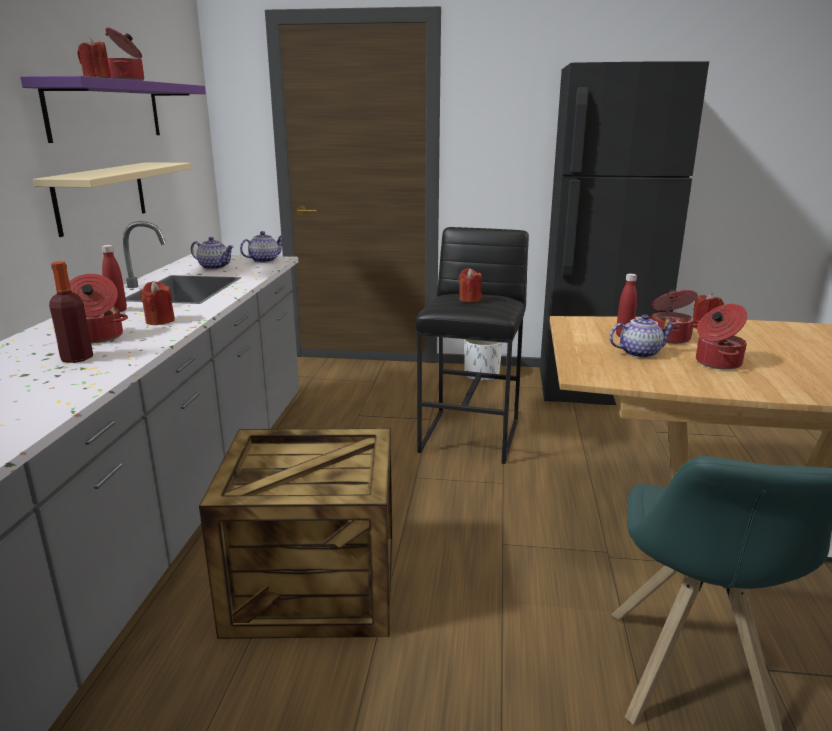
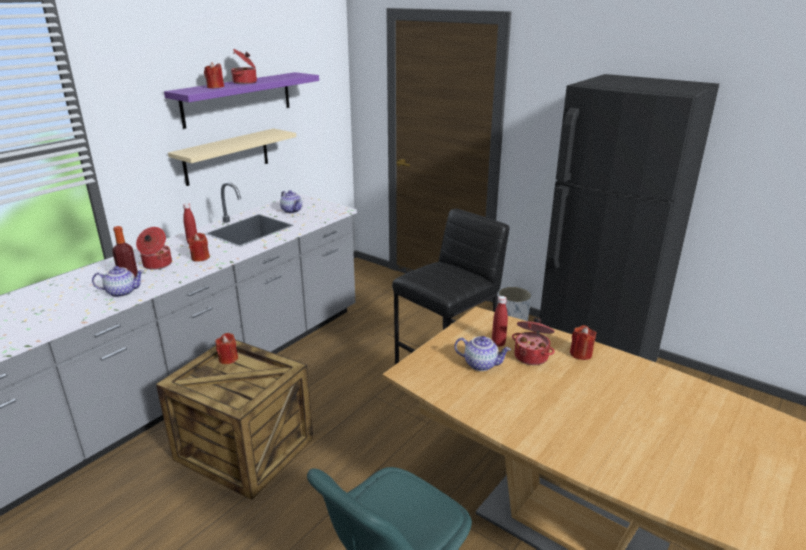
camera: 30 degrees right, 5 degrees up
teapot [240,231,285,263] -> teapot moved to [92,266,144,297]
red candle [458,268,482,303] -> red candle moved to [215,333,238,364]
cooking pot [696,304,747,370] -> none

